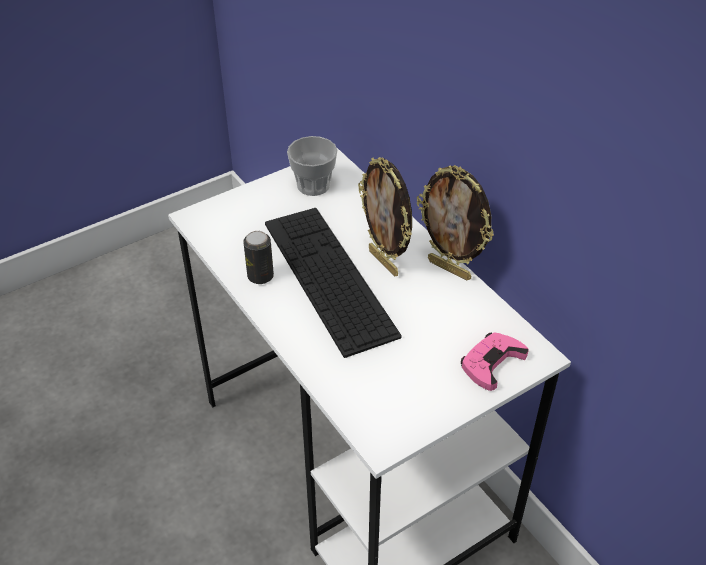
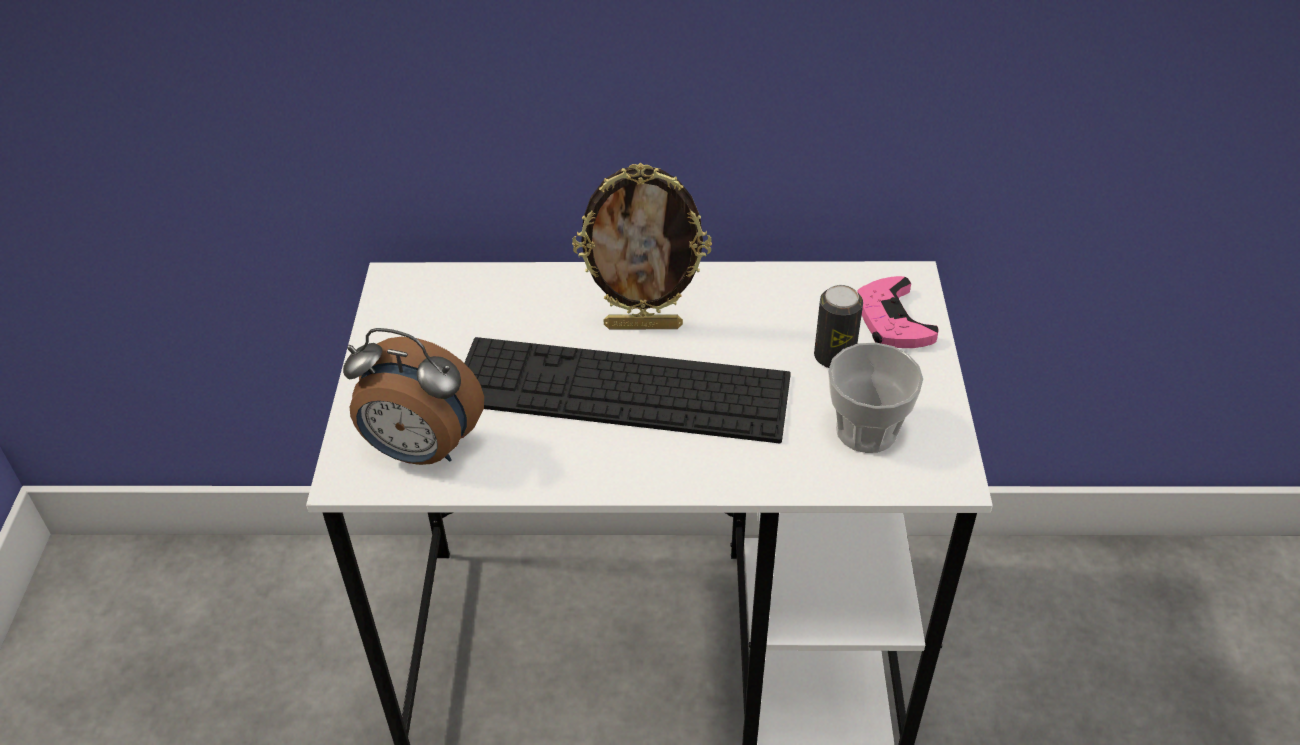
camera: 55 degrees left, 0 degrees up
can [243,231,274,284] -> can moved to [814,285,863,368]
cup [287,136,337,196] -> cup moved to [828,343,923,453]
picture frame [417,165,494,280] -> none
none -> alarm clock [343,328,484,465]

